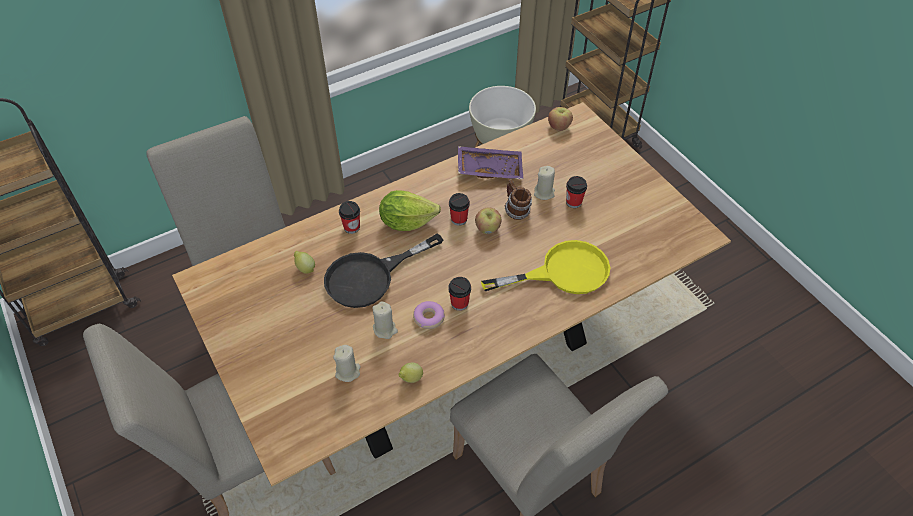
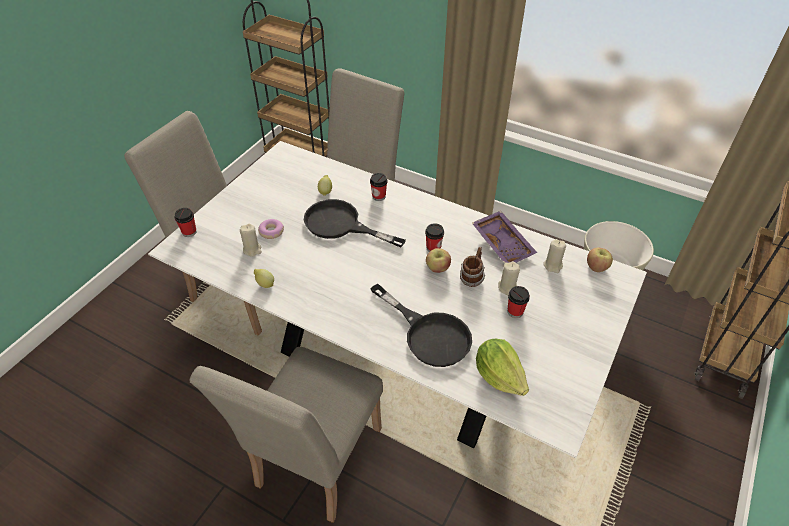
camera: 60 degrees right, 5 degrees down
brown dining table [172,102,731,486] -> white dining table [148,141,647,458]
beige candle [372,301,398,339] -> beige candle moved to [543,239,566,273]
lettuce [379,190,441,231] -> lettuce moved to [476,339,529,396]
donut [413,301,445,329] -> donut moved to [258,219,284,239]
cup [448,277,471,311] -> cup moved to [175,208,197,237]
yellow frying pan [481,240,610,294] -> black frying pan [371,284,472,367]

